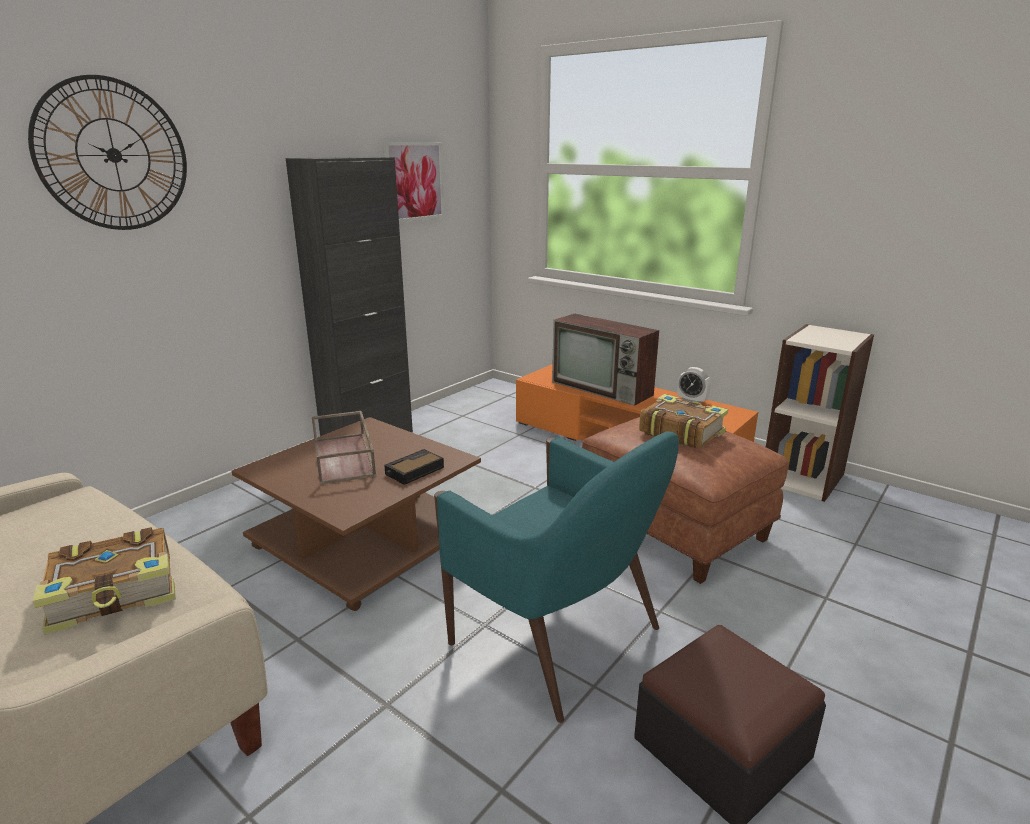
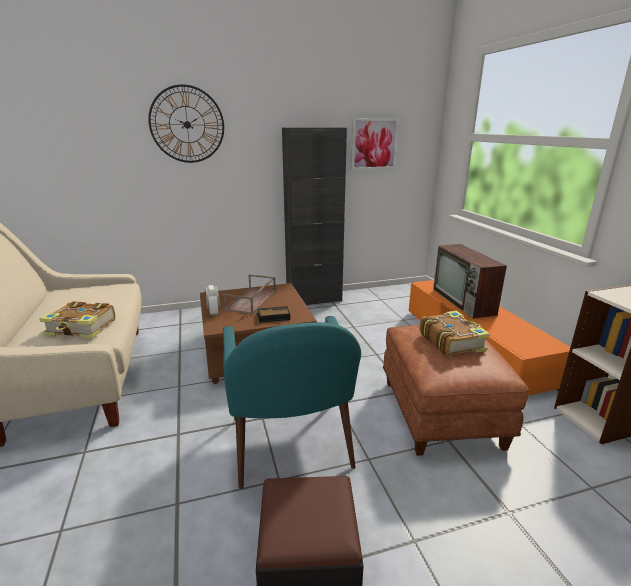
camera: 35 degrees right, 0 degrees up
alarm clock [677,367,711,403] -> alarm clock moved to [205,285,220,315]

